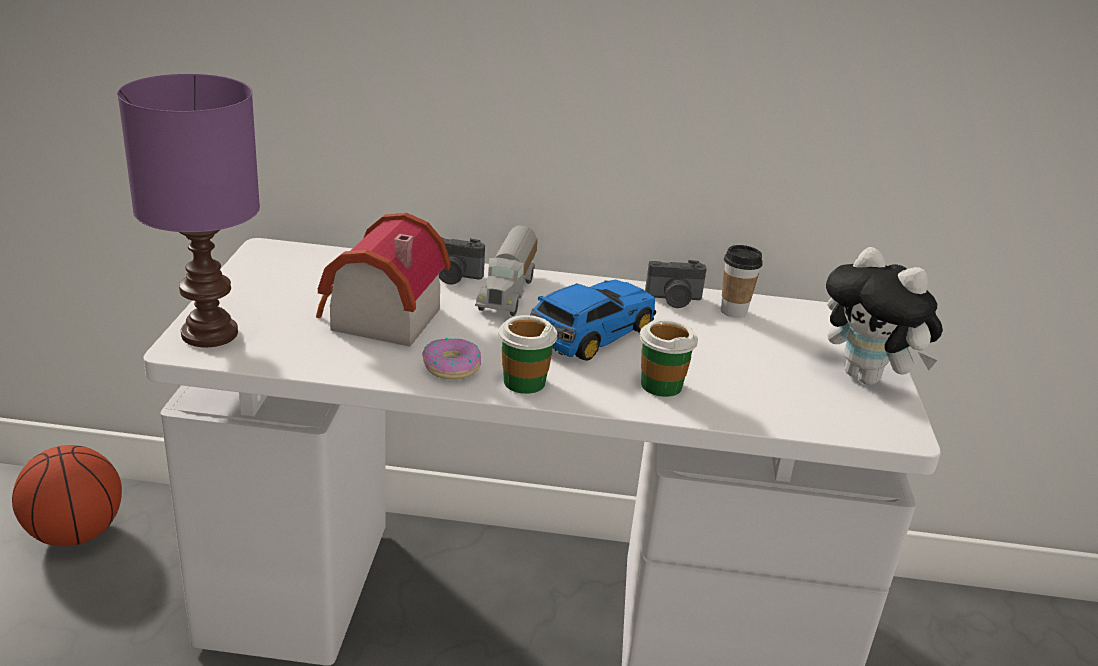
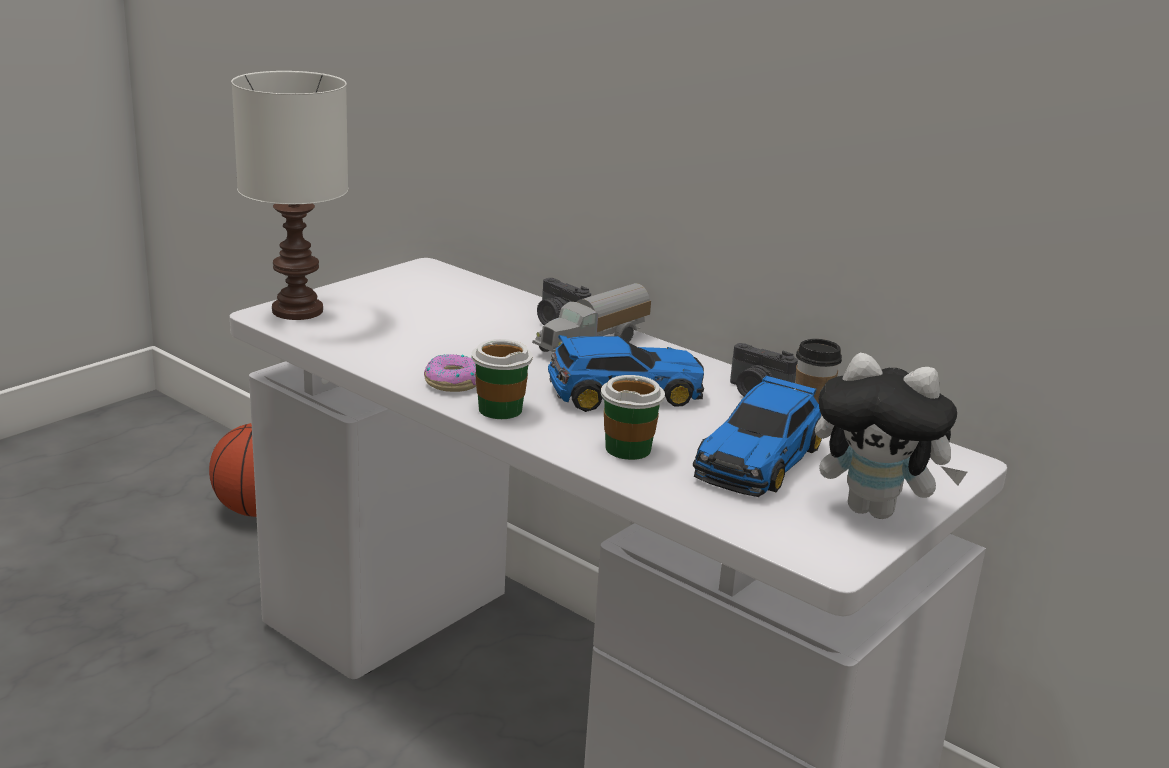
camera: 35 degrees right, 5 degrees down
purple table lamp [117,74,260,347] -> white table lamp [231,71,348,320]
toy house [316,213,451,347] -> none
plush toy [826,247,943,385] -> plush toy turned 60 degrees counterclockwise [815,353,967,519]
none -> toy car [693,375,822,497]

